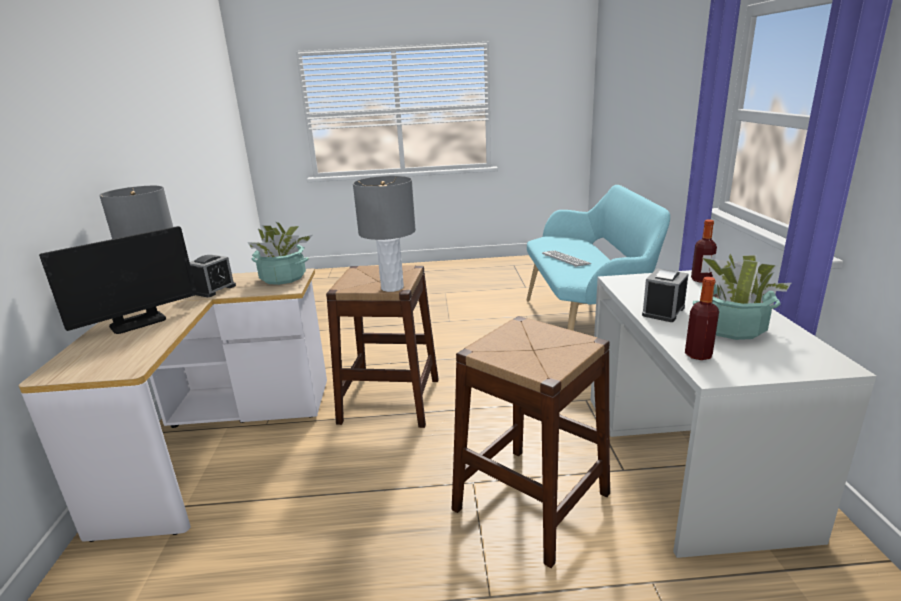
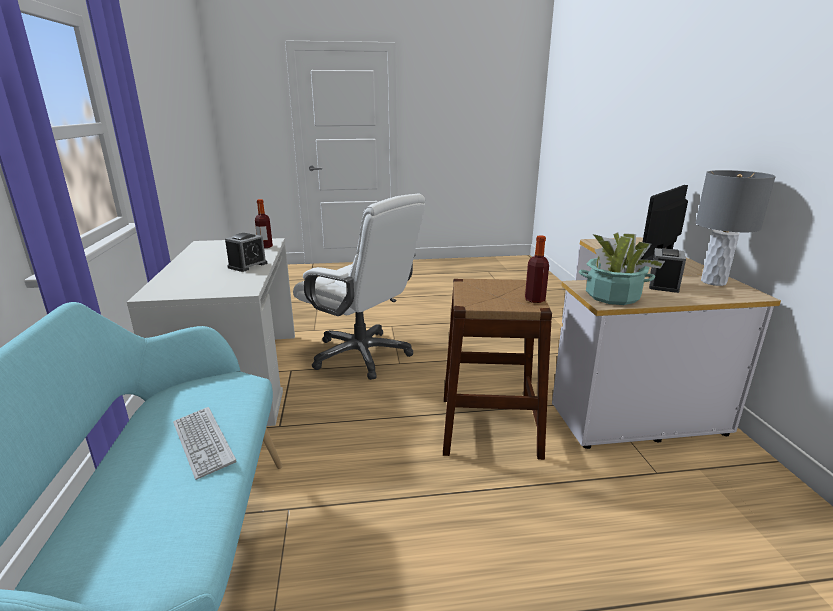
camera: 175 degrees right, 0 degrees up
grey table lamp [353,176,416,292] -> none
brown stool [451,316,610,568] -> white office chair [293,194,425,380]
bottle [691,220,717,283] -> bottle moved to [525,235,549,303]
potted plant [693,253,791,340] -> none

